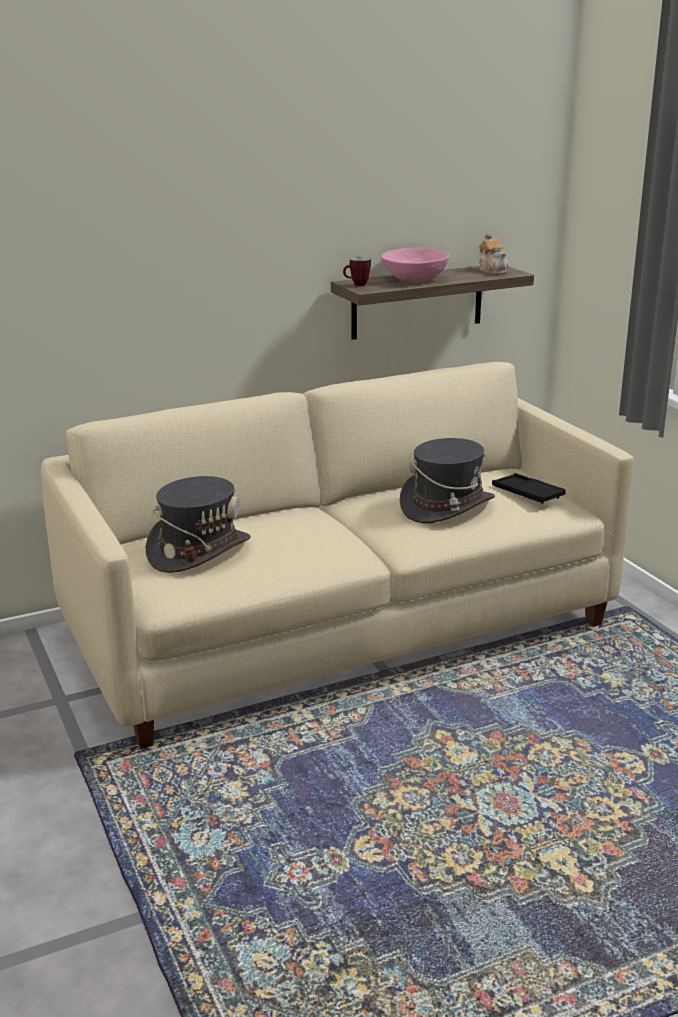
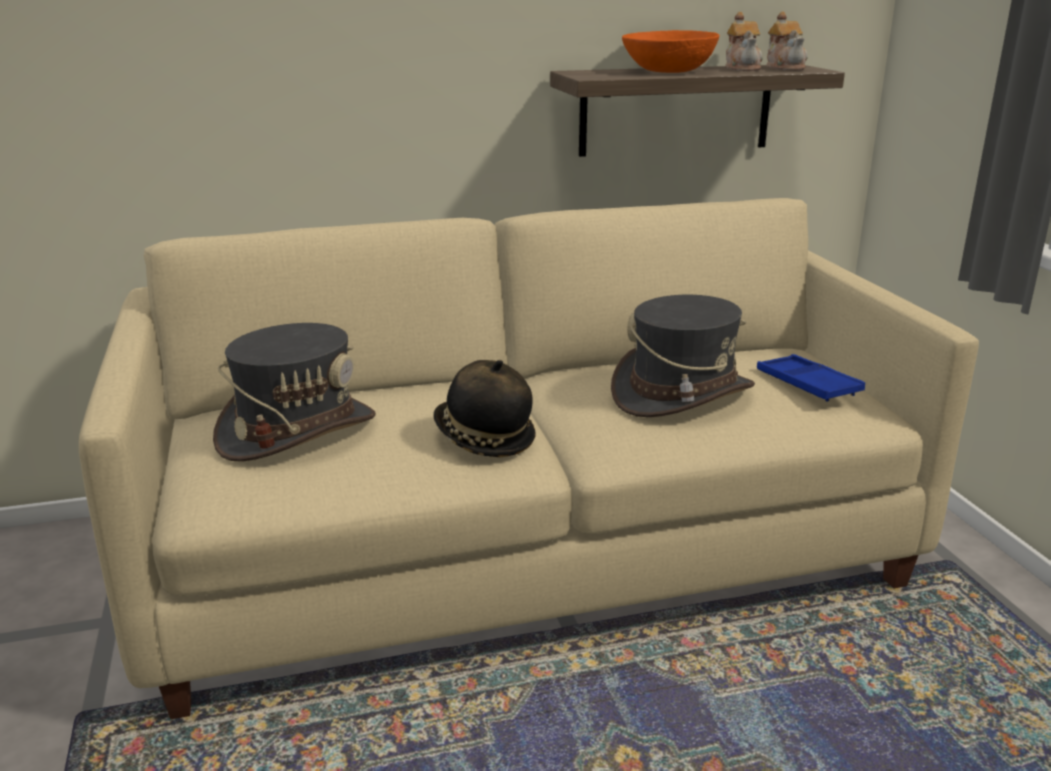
camera: 10 degrees right, 0 degrees up
mug [343,257,371,286] -> none
pink bowl [381,248,449,281] -> orange bowl [622,30,719,73]
black tray [492,473,565,504] -> blue tray [757,354,865,401]
none -> hat [433,360,536,457]
none -> teapot [725,12,763,71]

